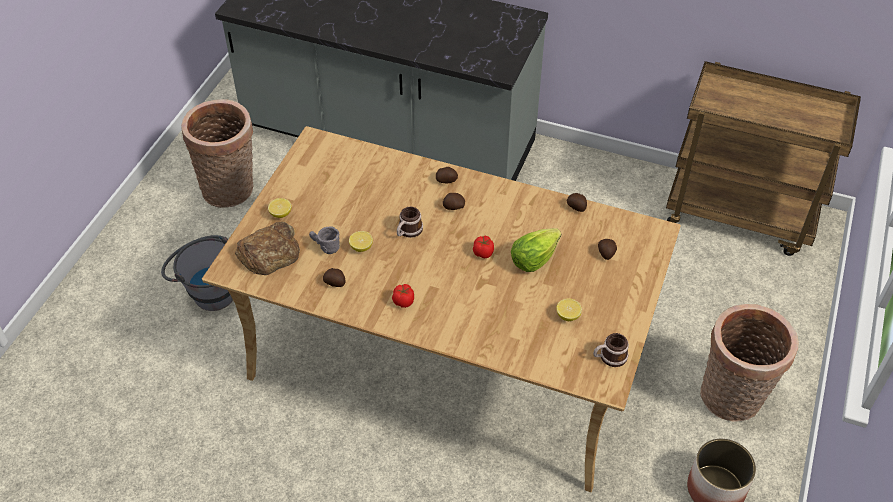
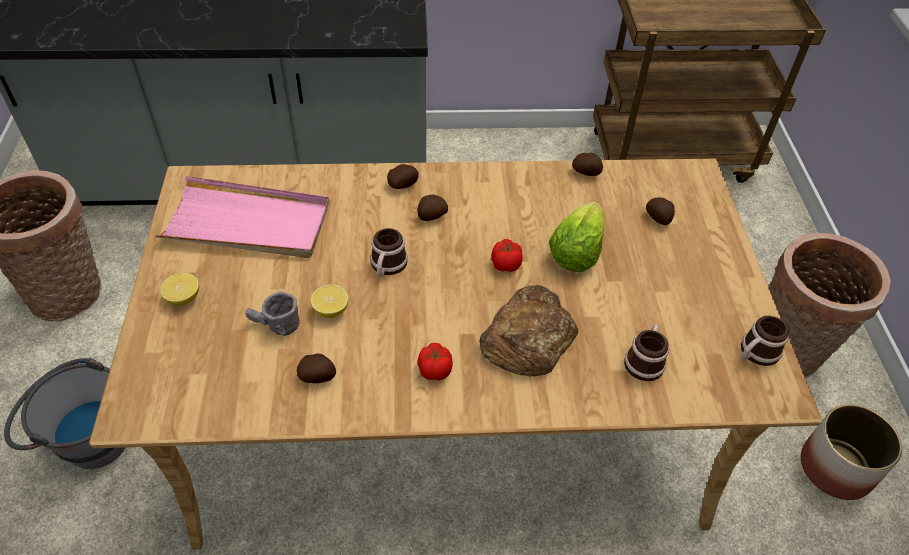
camera: 25 degrees left, 0 degrees up
bread [235,222,300,275] -> bread moved to [480,285,578,377]
lemon [557,298,582,321] -> none
none -> pink tray [154,176,330,258]
none -> mug [624,324,669,381]

